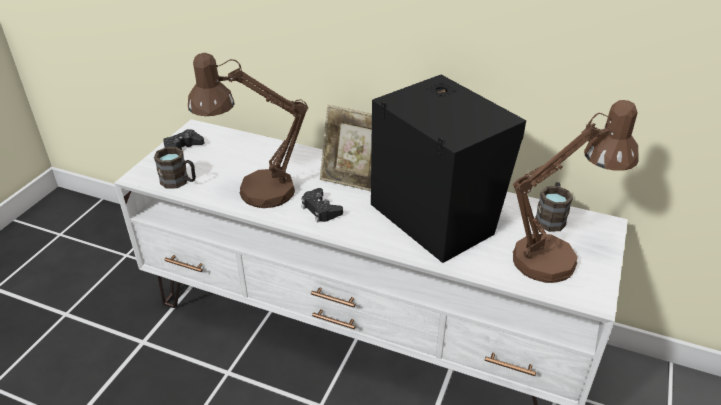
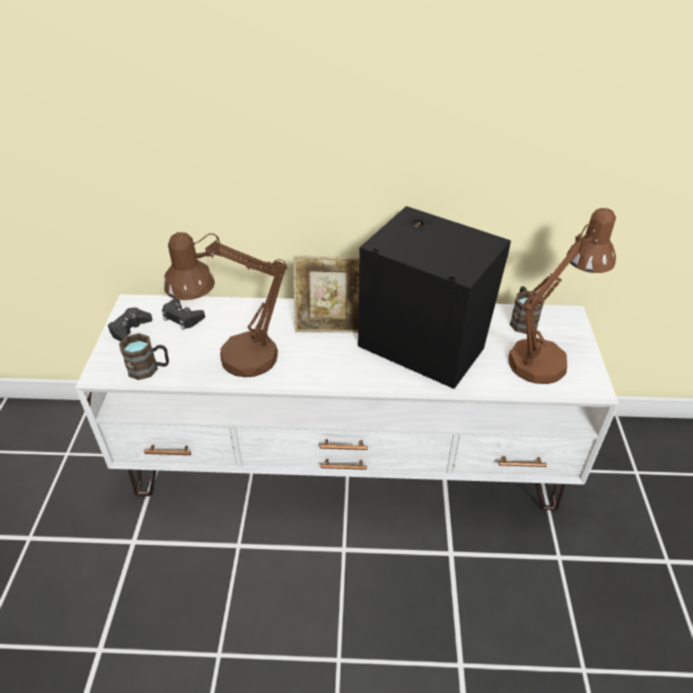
camera: 20 degrees left, 5 degrees up
black game controller [302,188,343,223] -> black game controller moved to [162,299,205,330]

